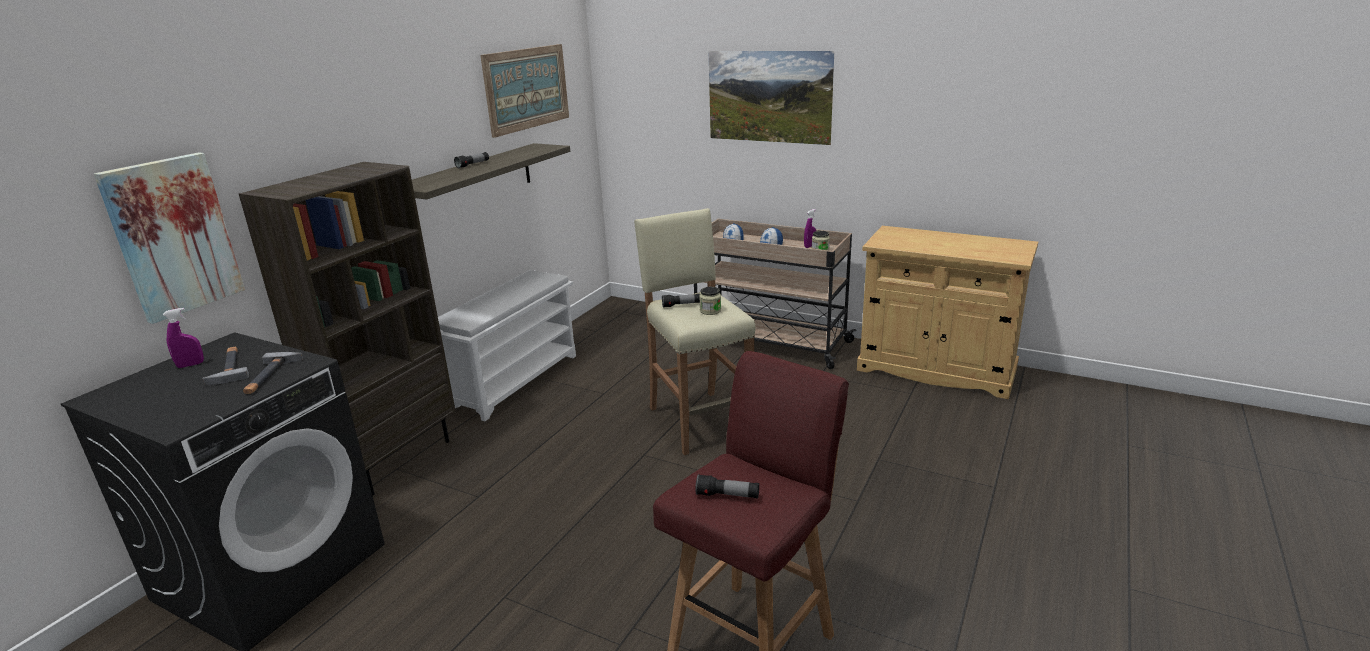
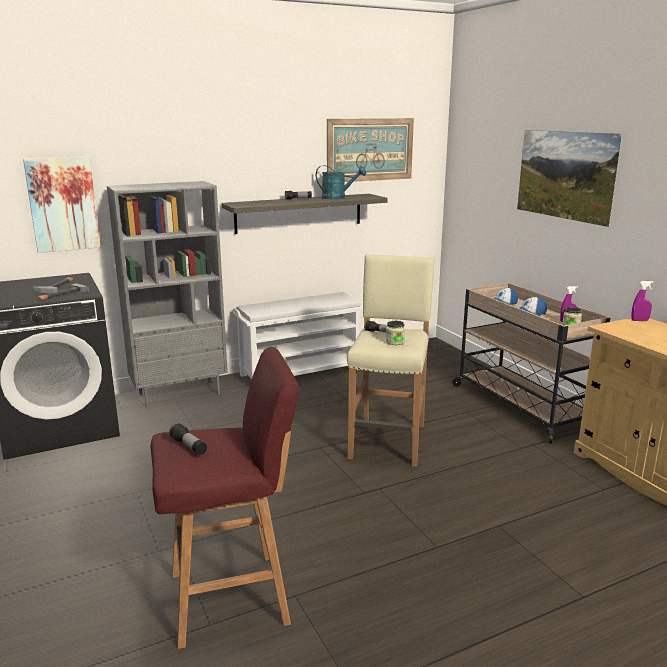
camera: 35 degrees right, 5 degrees down
purple spray bottle [163,308,204,368] -> purple spray bottle moved to [631,281,654,321]
brown bookcase [239,162,456,496] -> grey bookcase [107,181,228,408]
none -> turquoise watering can [316,165,366,199]

